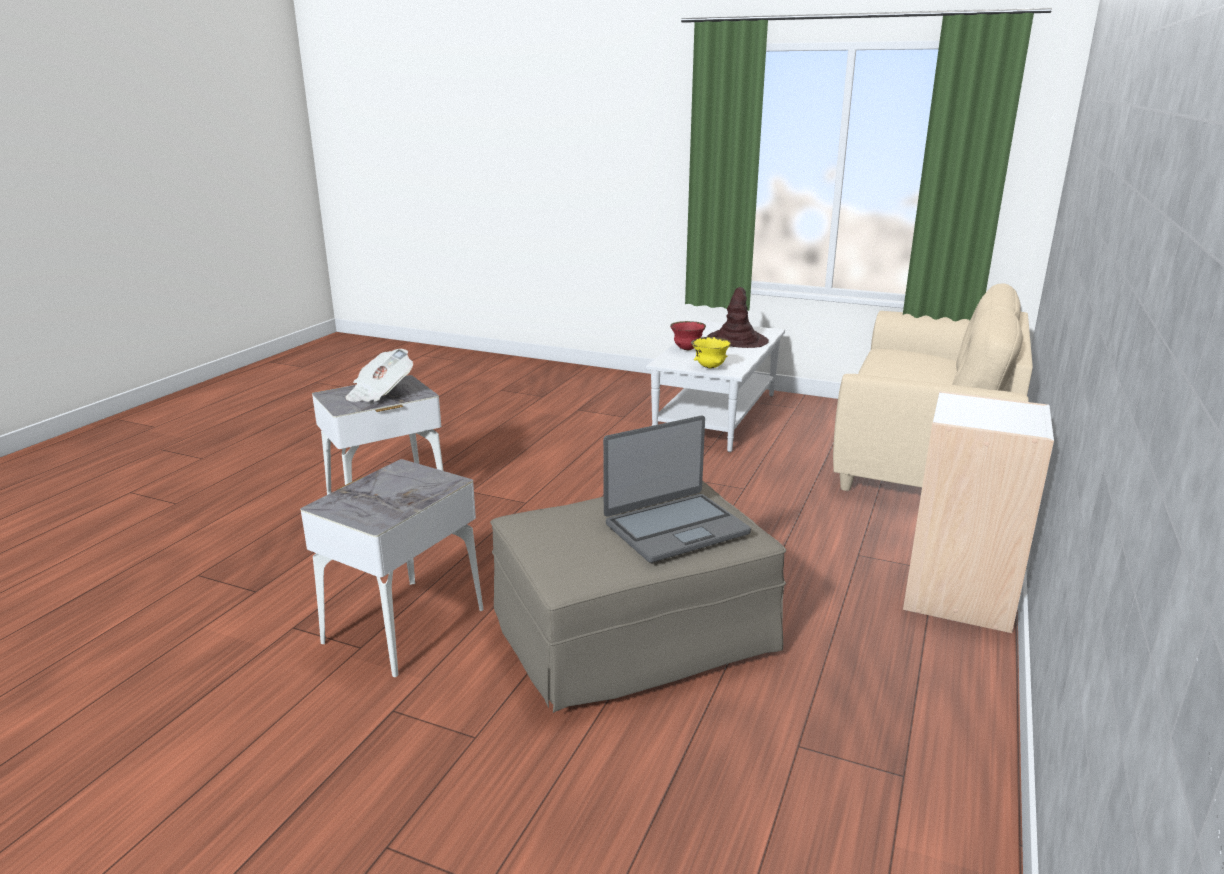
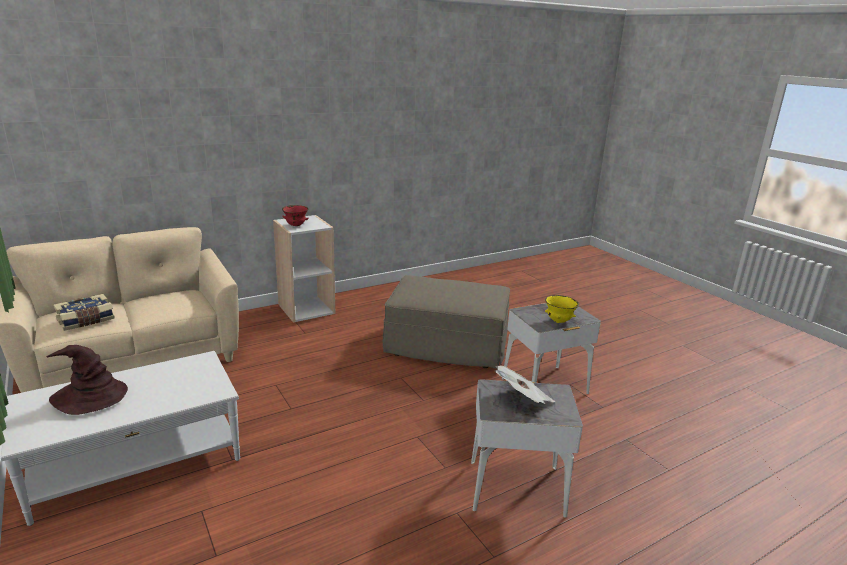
camera: 145 degrees left, 0 degrees up
laptop [603,416,751,563] -> none
red bowl [670,321,706,350] -> red bowl moved to [282,205,309,226]
yellow bowl [691,337,731,369] -> yellow bowl moved to [545,295,579,323]
none -> book [53,294,114,331]

